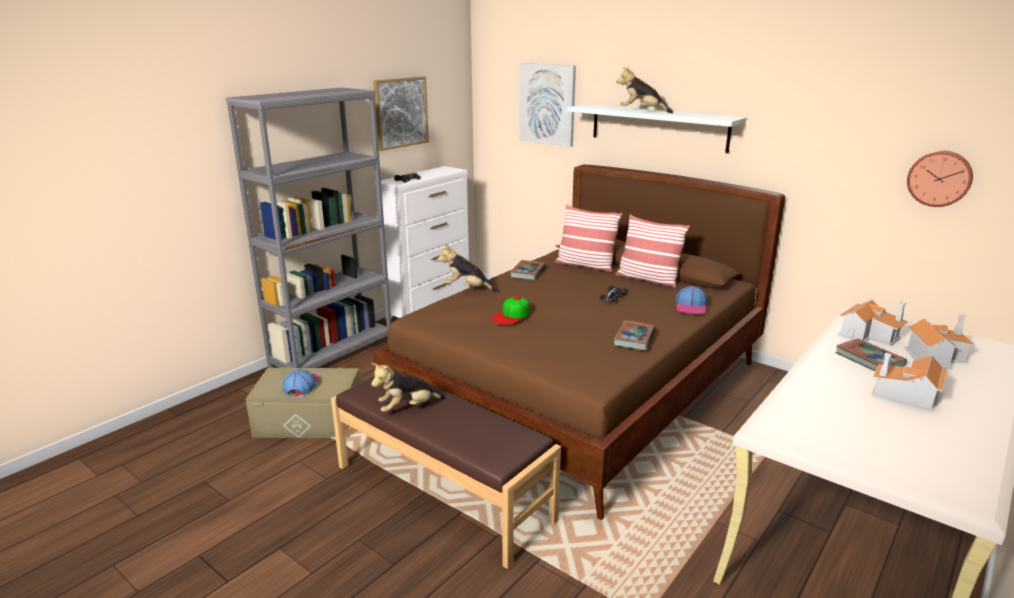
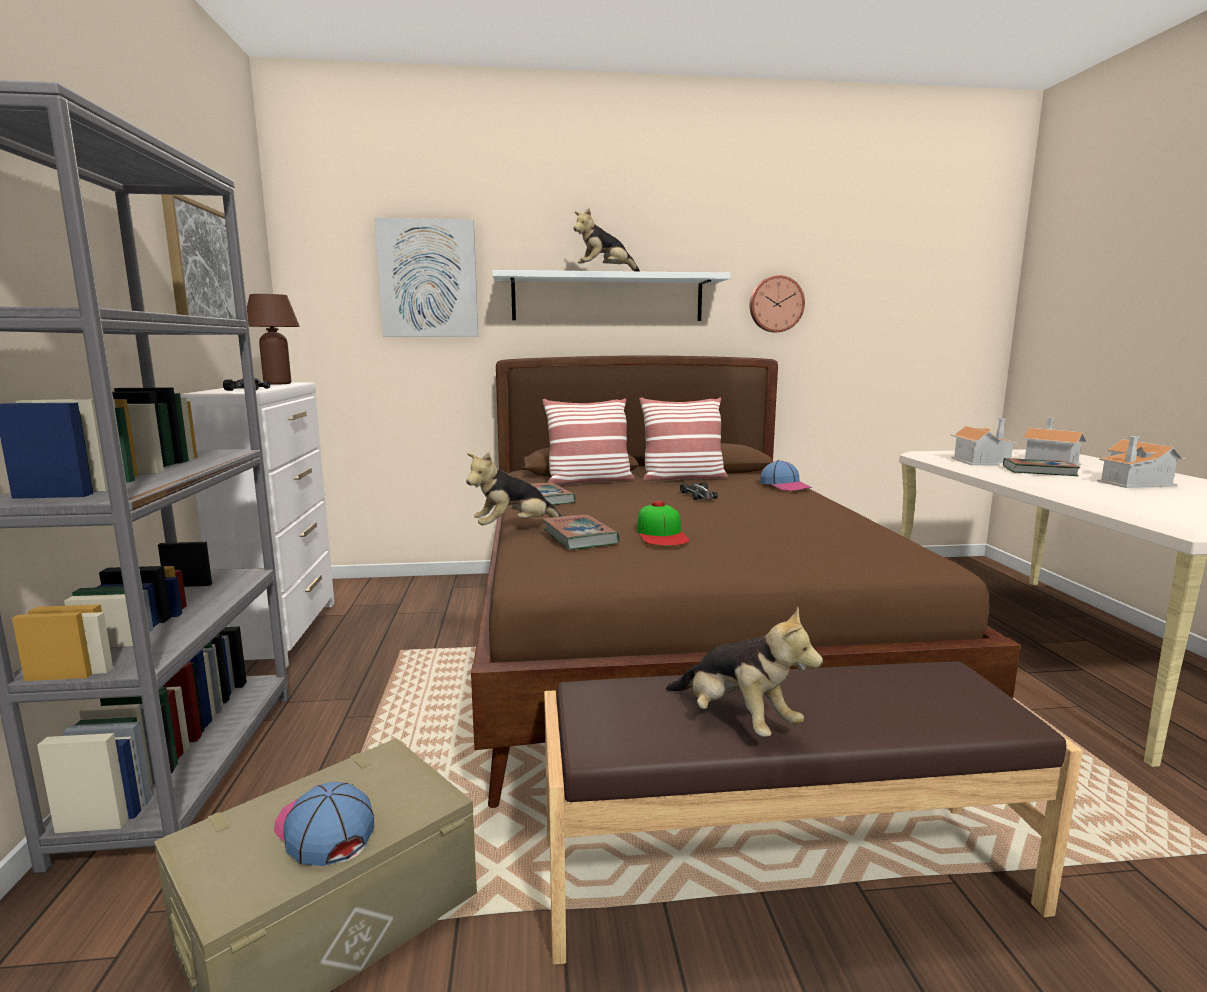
camera: 45 degrees left, 10 degrees down
plush toy [371,363,445,412] -> plush toy turned 60 degrees counterclockwise [666,607,823,737]
book [613,320,656,350] -> book moved to [543,515,620,550]
wall clock [907,151,973,207] -> wall clock moved to [750,275,805,332]
none -> brown table lamp [247,294,300,385]

